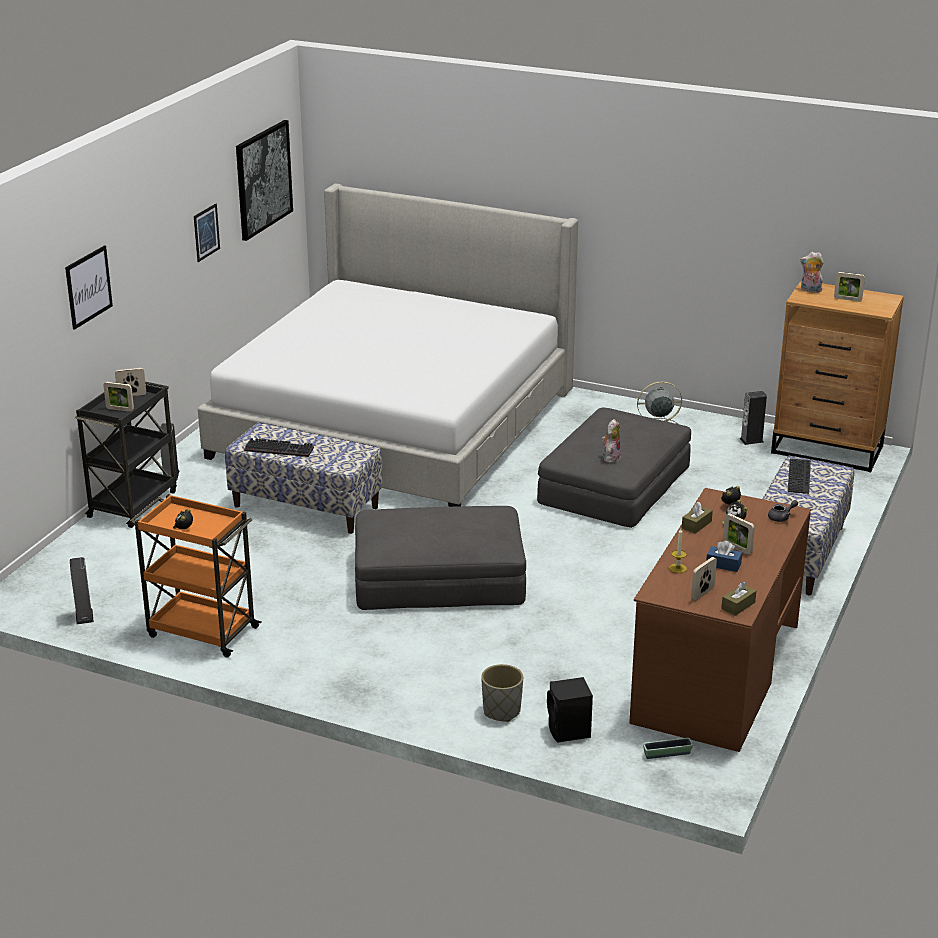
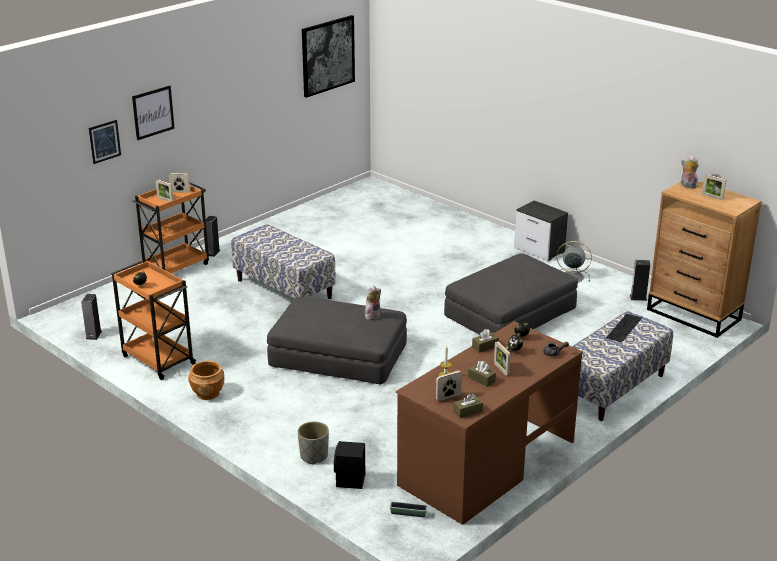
camera: 20 degrees right, 0 degrees up
black cart [75,382,177,528] -> orange cart [132,183,209,273]
picture [194,203,220,262] -> picture moved to [89,120,121,164]
bed [198,184,578,507] -> none
keyboard [244,438,314,457] -> none
plush toy [602,419,621,463] -> plush toy moved to [365,286,381,320]
blue tissue box [706,541,742,572] -> brown tissue box [468,361,496,387]
none -> brown planter [188,361,224,400]
none -> nightstand [514,201,568,261]

